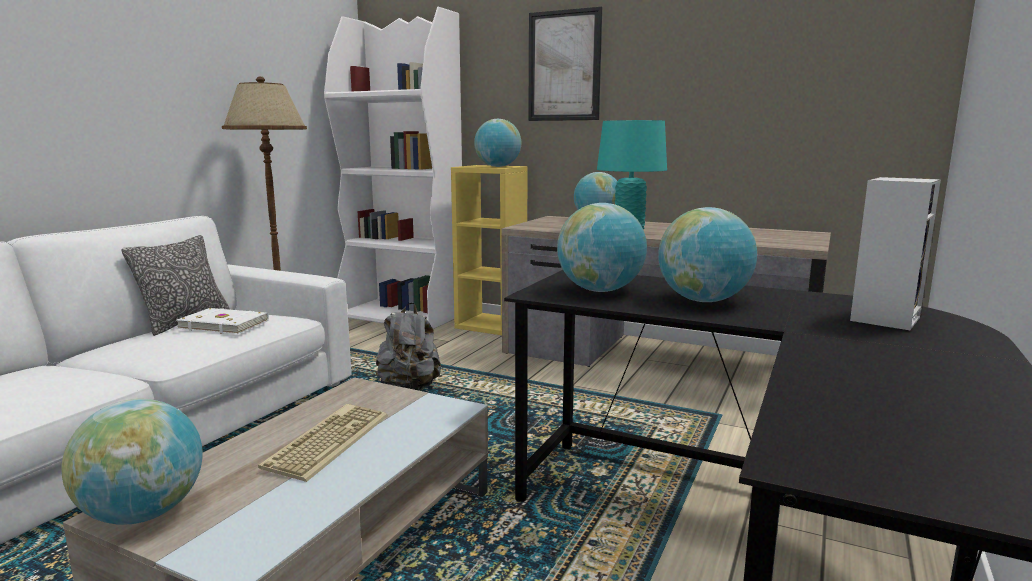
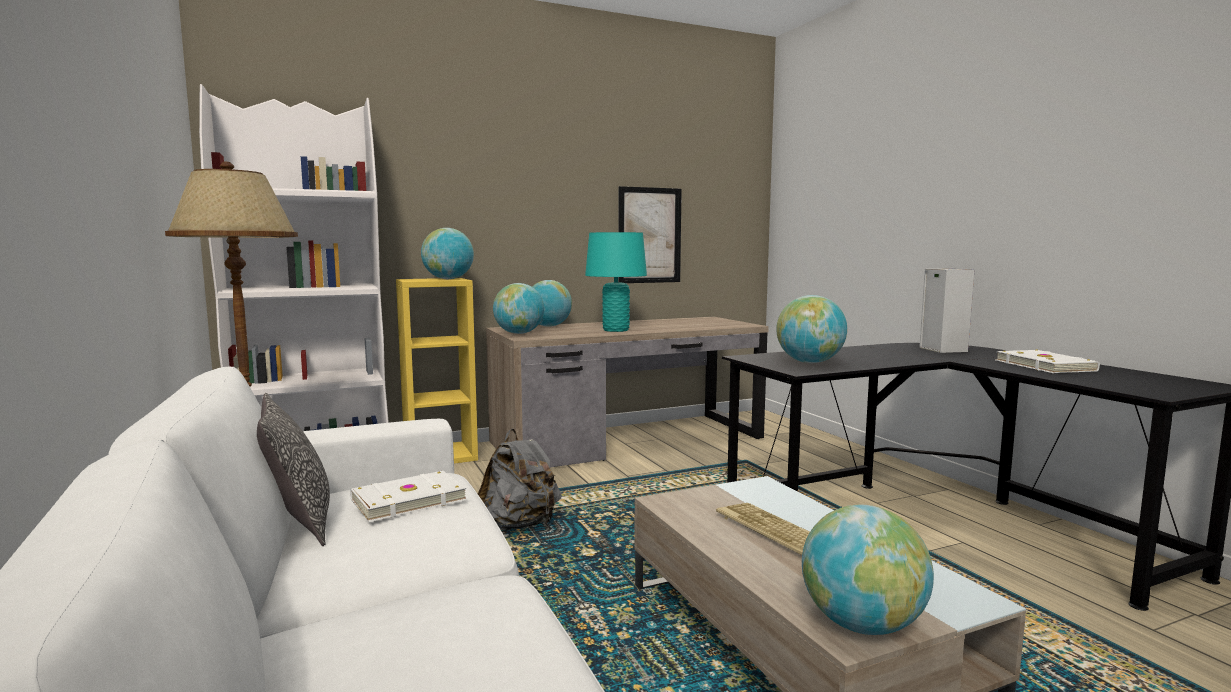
camera: 50 degrees left, 5 degrees down
picture [528,7,602,121] -> picture moved to [618,186,682,283]
globe [658,207,757,302] -> globe moved to [493,283,544,334]
none -> white book [996,349,1100,373]

